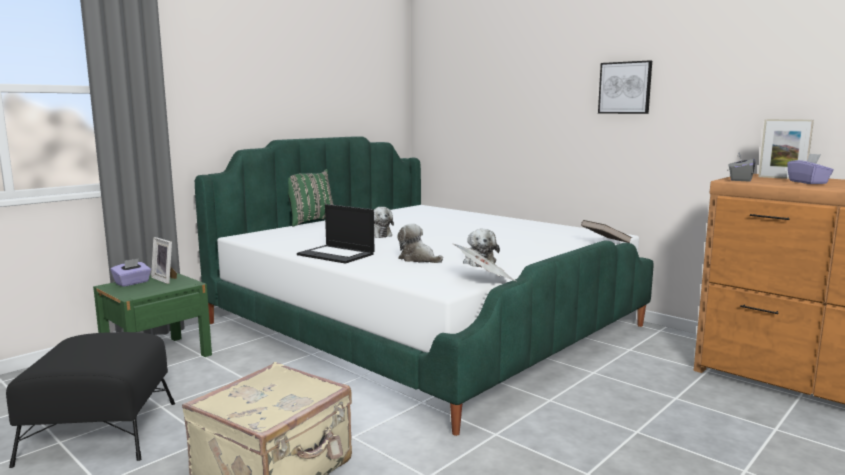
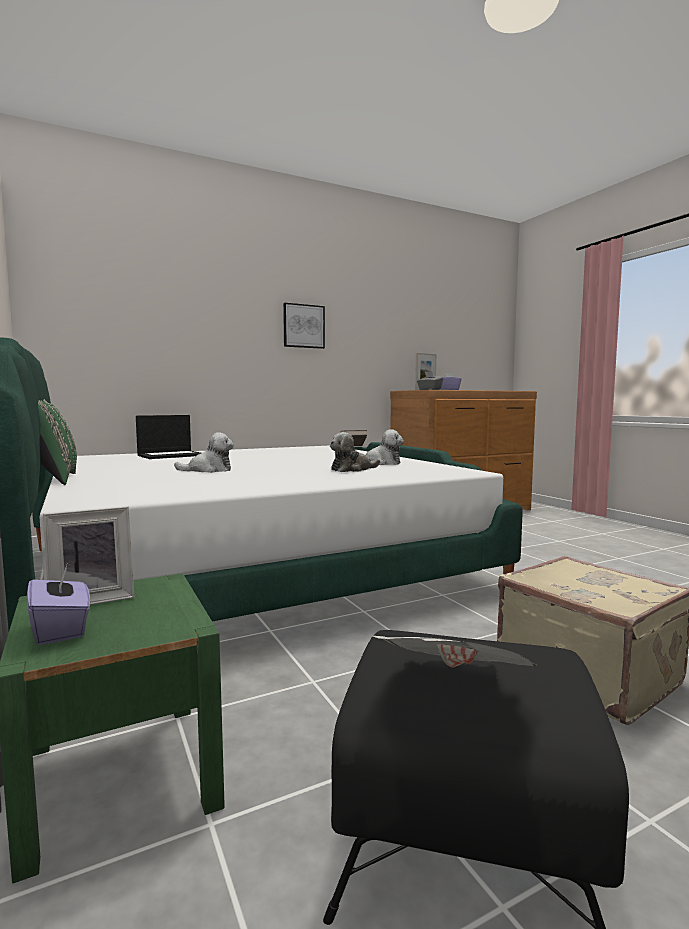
camera: 70 degrees left, 5 degrees down
laptop [297,204,375,264] -> laptop moved to [136,415,201,459]
newspaper [453,244,516,281] -> newspaper moved to [372,636,537,668]

